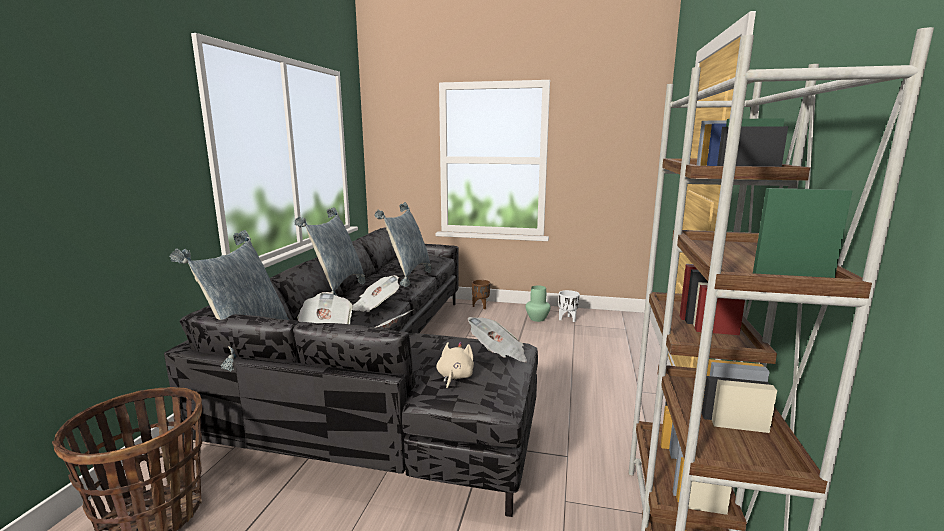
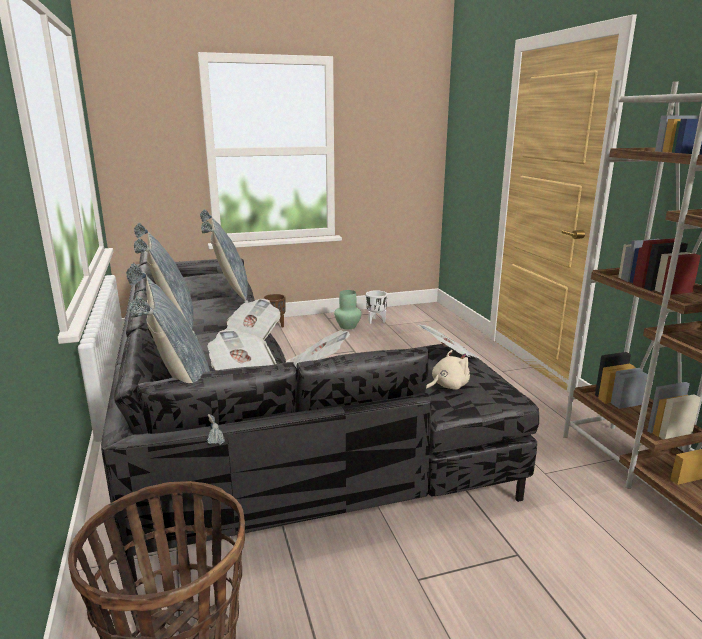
camera: 30 degrees left, 5 degrees up
beige plush toy [436,342,474,389] -> beige plush toy turned 75 degrees clockwise [426,350,470,390]

